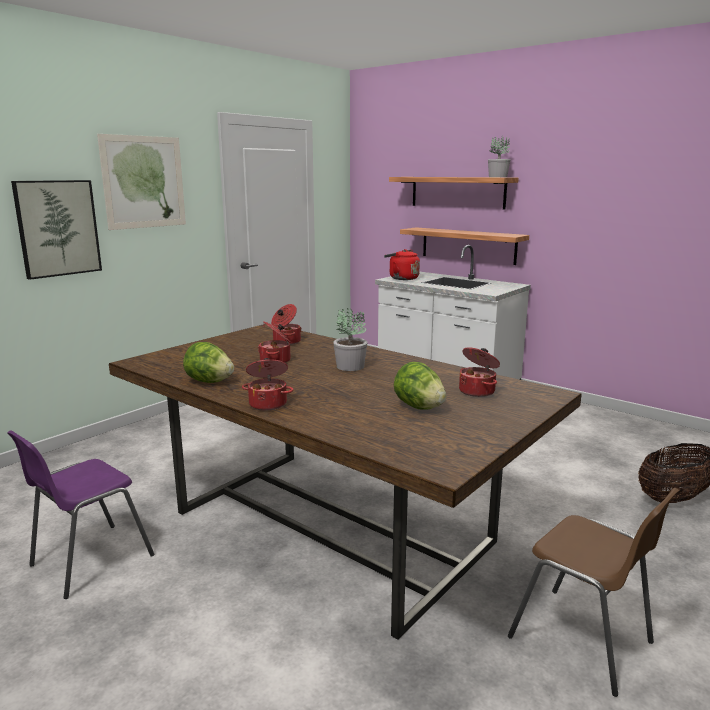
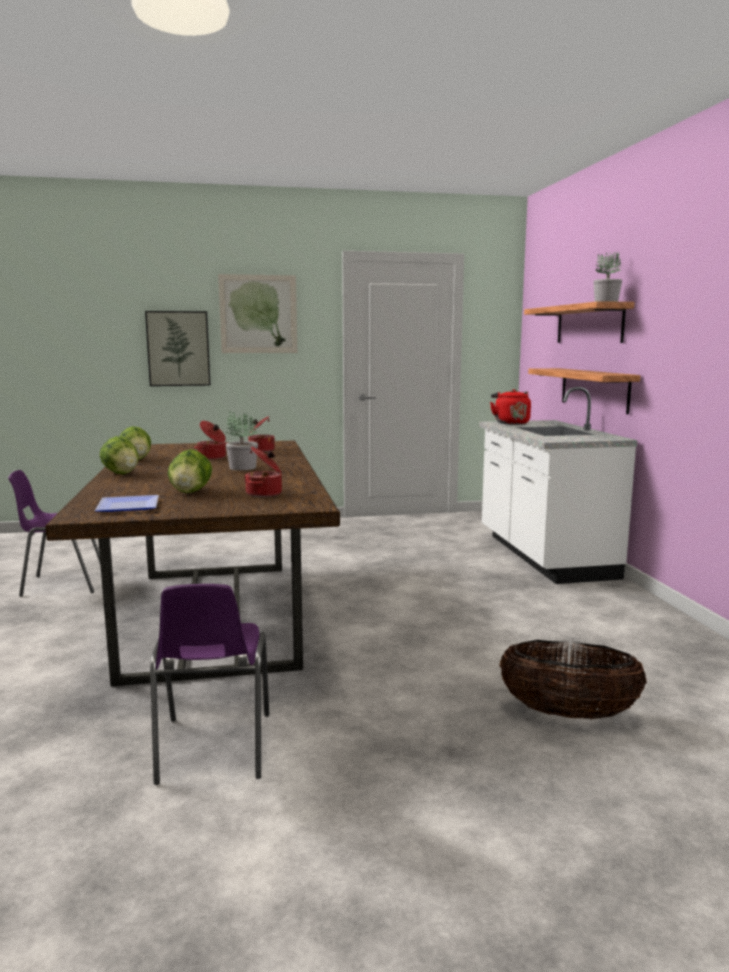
camera: 40 degrees right, 5 degrees down
cooking pot [242,358,293,411] -> lettuce [100,436,139,474]
brown chair [508,488,680,697] -> purple chair [150,584,269,785]
none -> plate [95,495,159,512]

